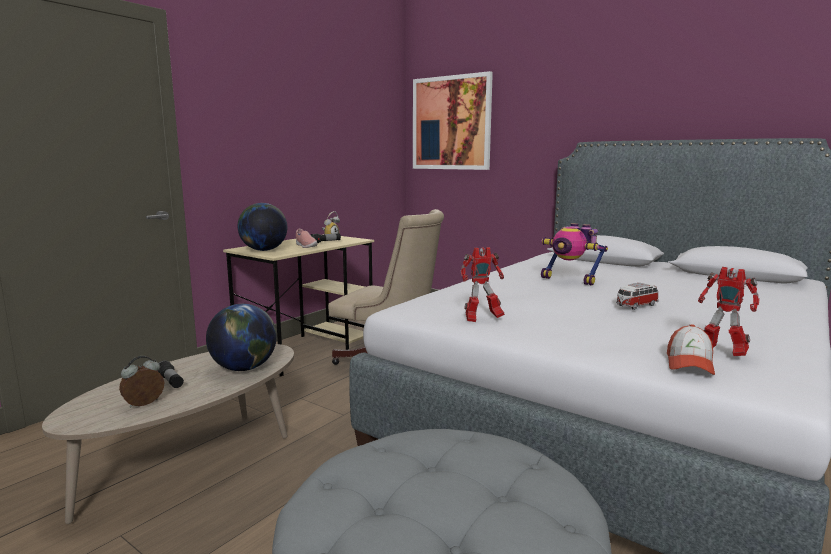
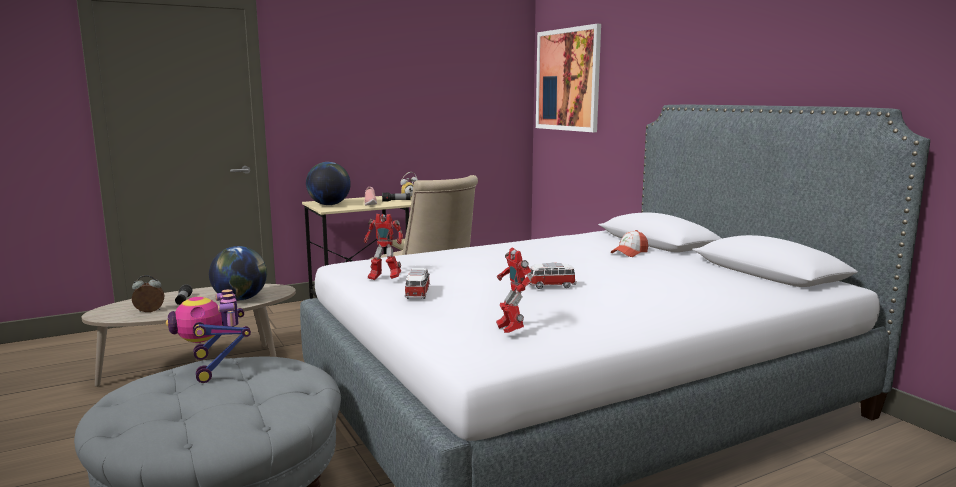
camera: 25 degrees right, 0 degrees up
toy robot [541,223,608,286] -> toy robot moved to [166,289,251,383]
cap [667,324,715,375] -> cap moved to [611,230,648,257]
none -> toy car [405,268,430,299]

